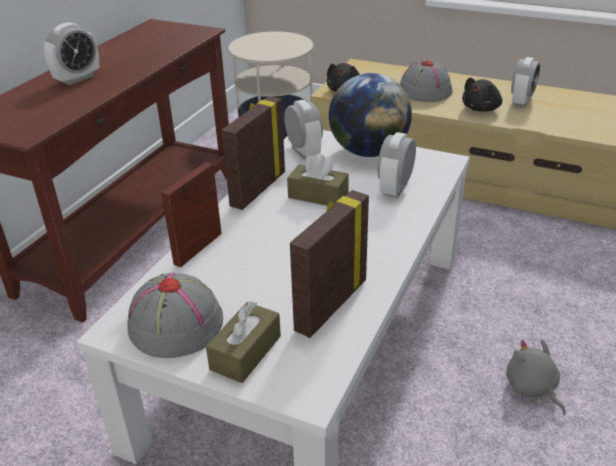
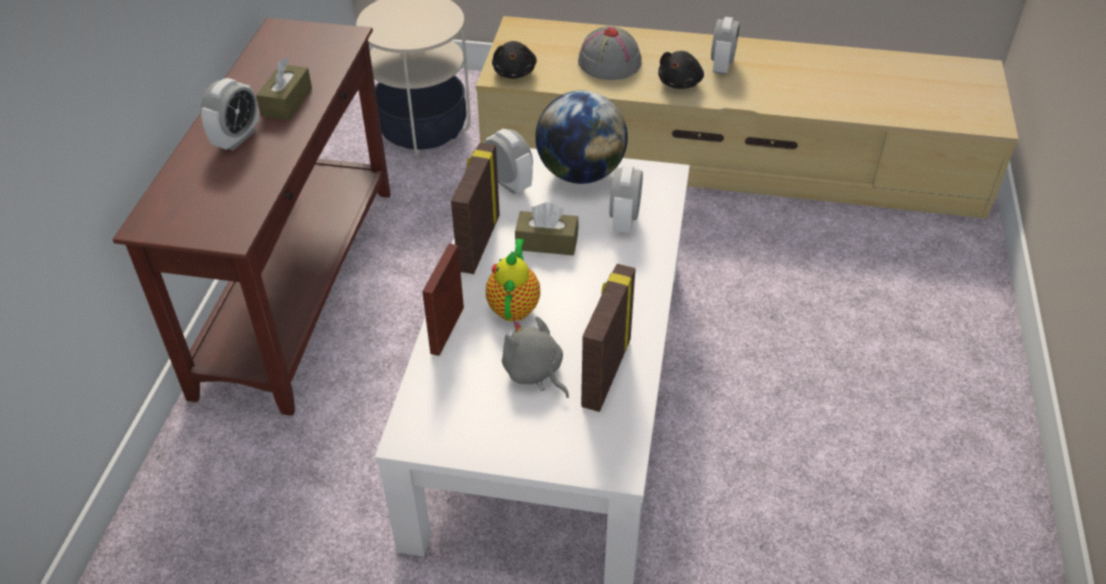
camera: 15 degrees left, 10 degrees up
grey hat [127,273,223,358] -> none
brown tissue box [206,301,281,383] -> brown tissue box moved to [256,58,312,121]
grey plush toy [506,339,566,415] -> grey plush toy moved to [502,316,569,398]
none -> teapot [486,239,540,322]

